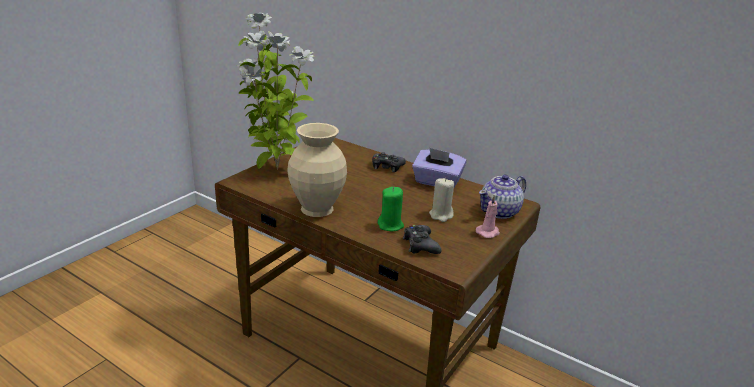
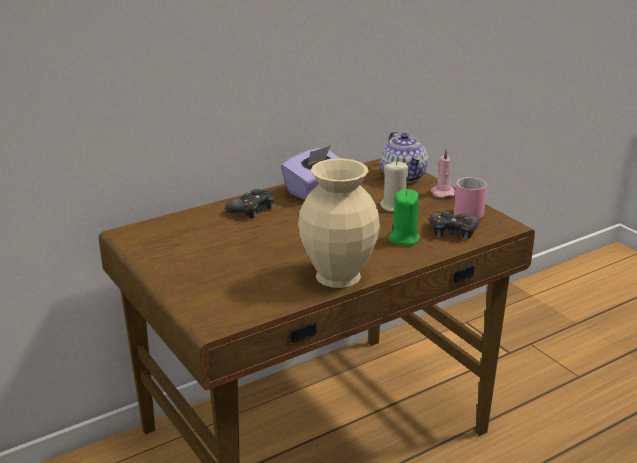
camera: 65 degrees left, 0 degrees up
potted plant [237,13,315,170] -> none
none -> pink mug [454,177,487,220]

